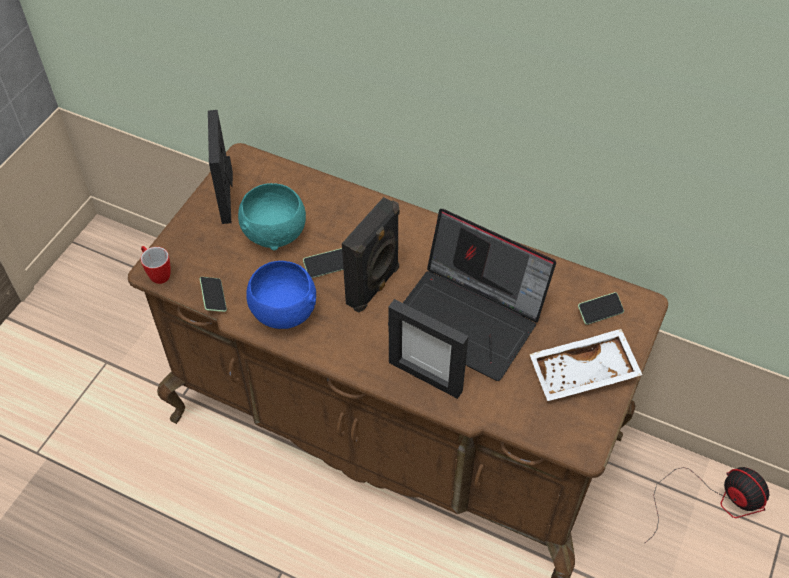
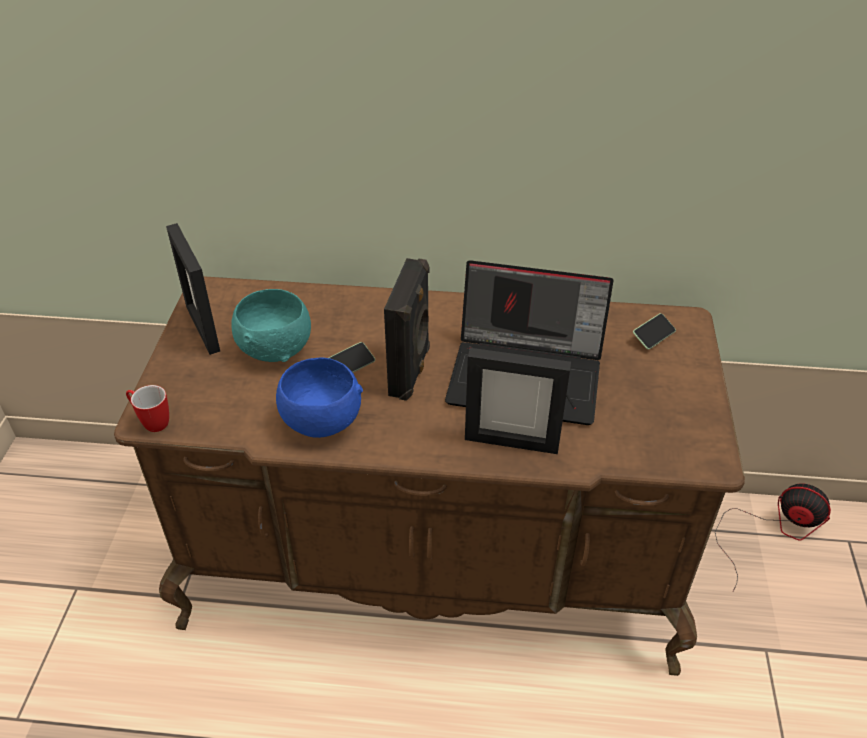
camera: 20 degrees left, 10 degrees down
phone [200,277,227,312] -> none
white tray [529,329,642,401] -> none

